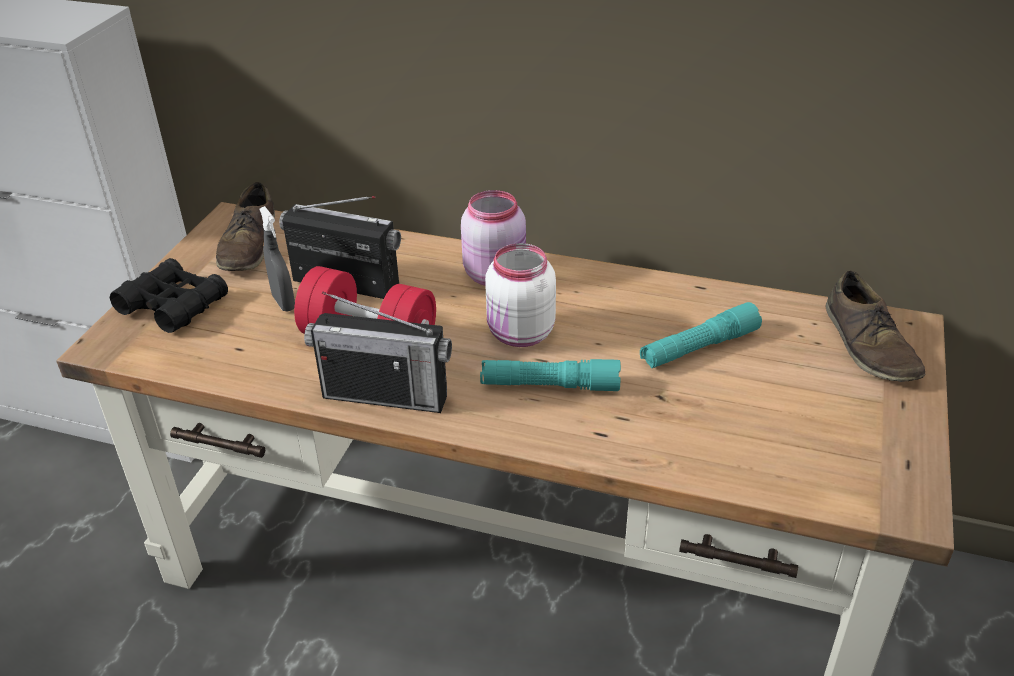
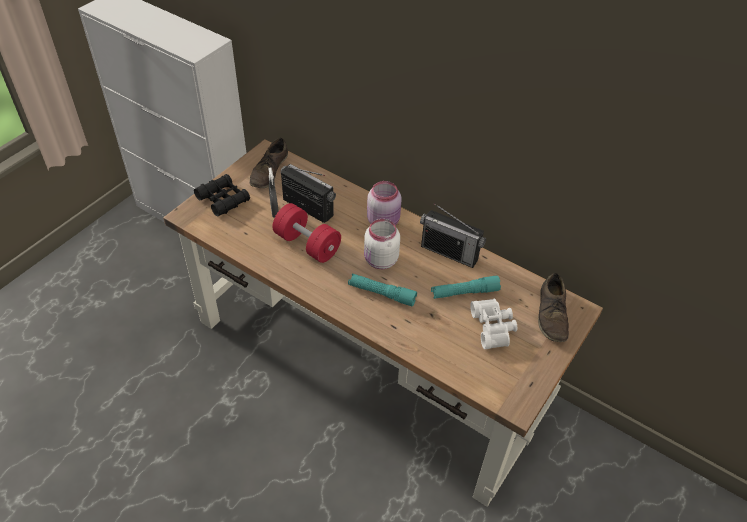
camera: 15 degrees right, 10 degrees up
radio [304,292,452,413] -> radio moved to [420,203,486,268]
none -> white binoculars [470,299,517,349]

